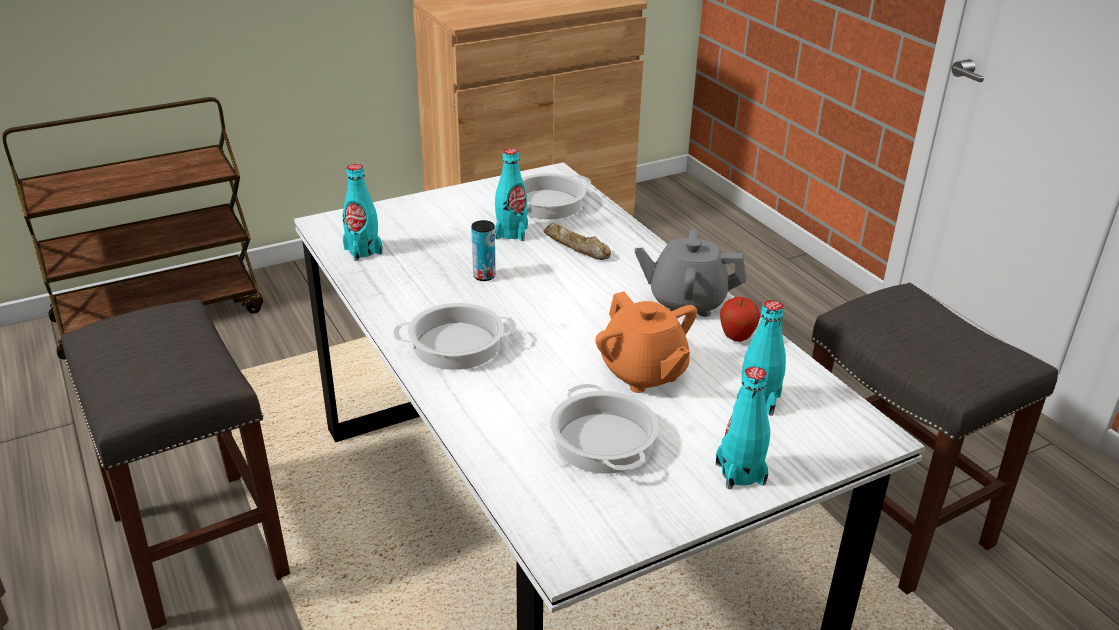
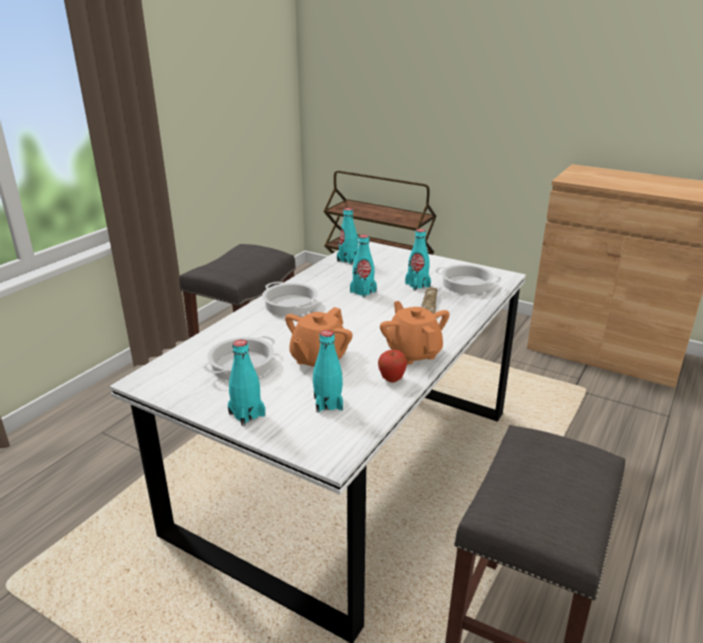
camera: 60 degrees right, 5 degrees down
can [471,220,496,281] -> turquoise bottle [350,235,377,298]
grey teapot [635,229,747,317] -> orange teapot [380,301,450,364]

